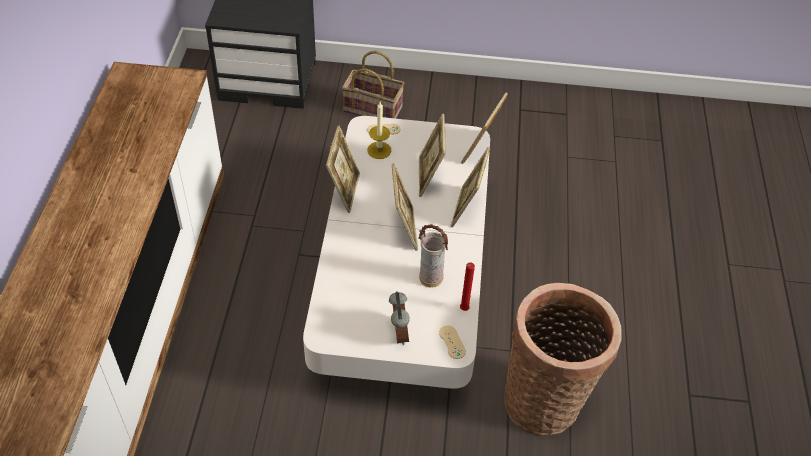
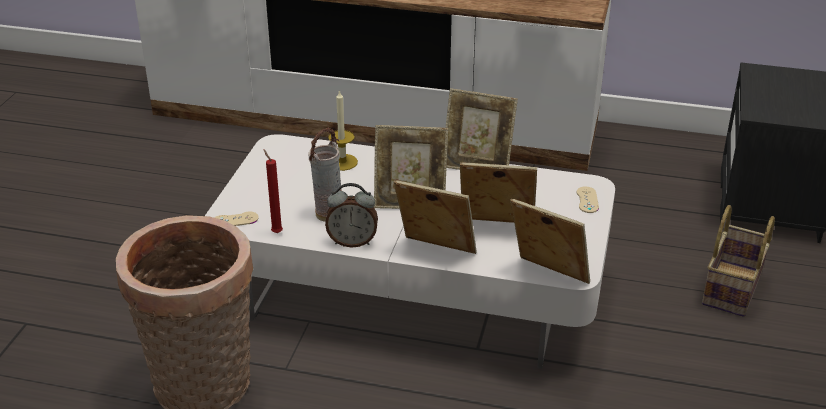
camera: 100 degrees right, 15 degrees down
candle [367,102,391,159] -> candle moved to [328,90,358,171]
alarm clock [389,291,410,345] -> alarm clock moved to [325,183,378,248]

